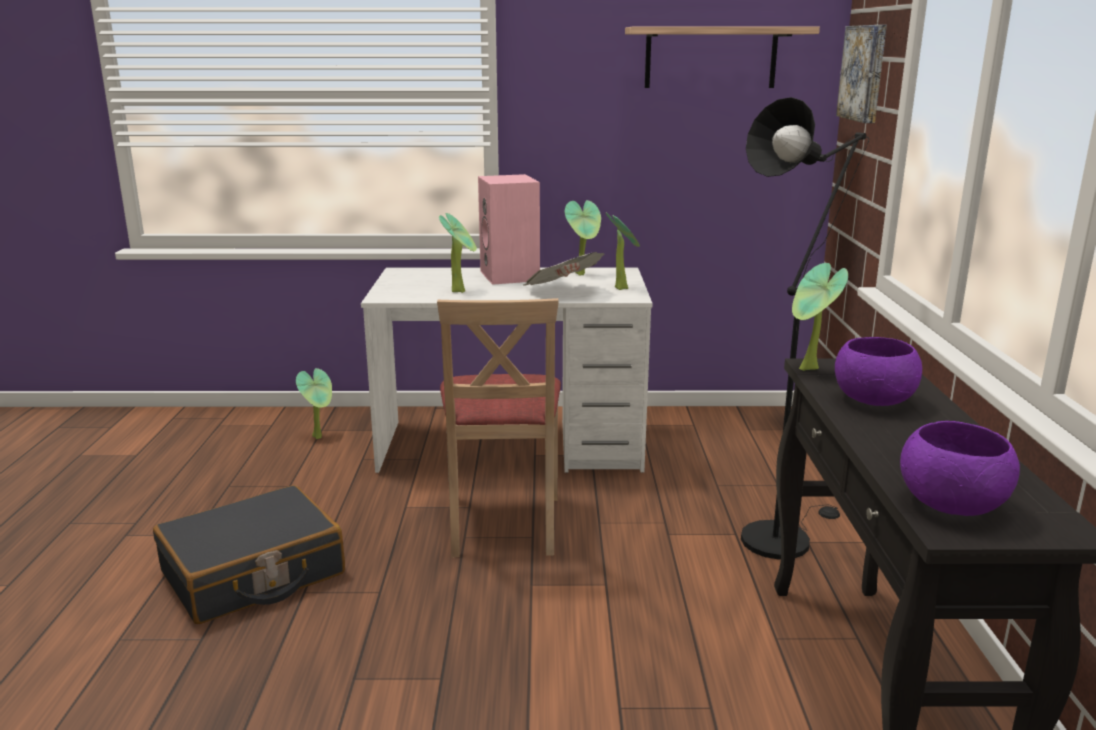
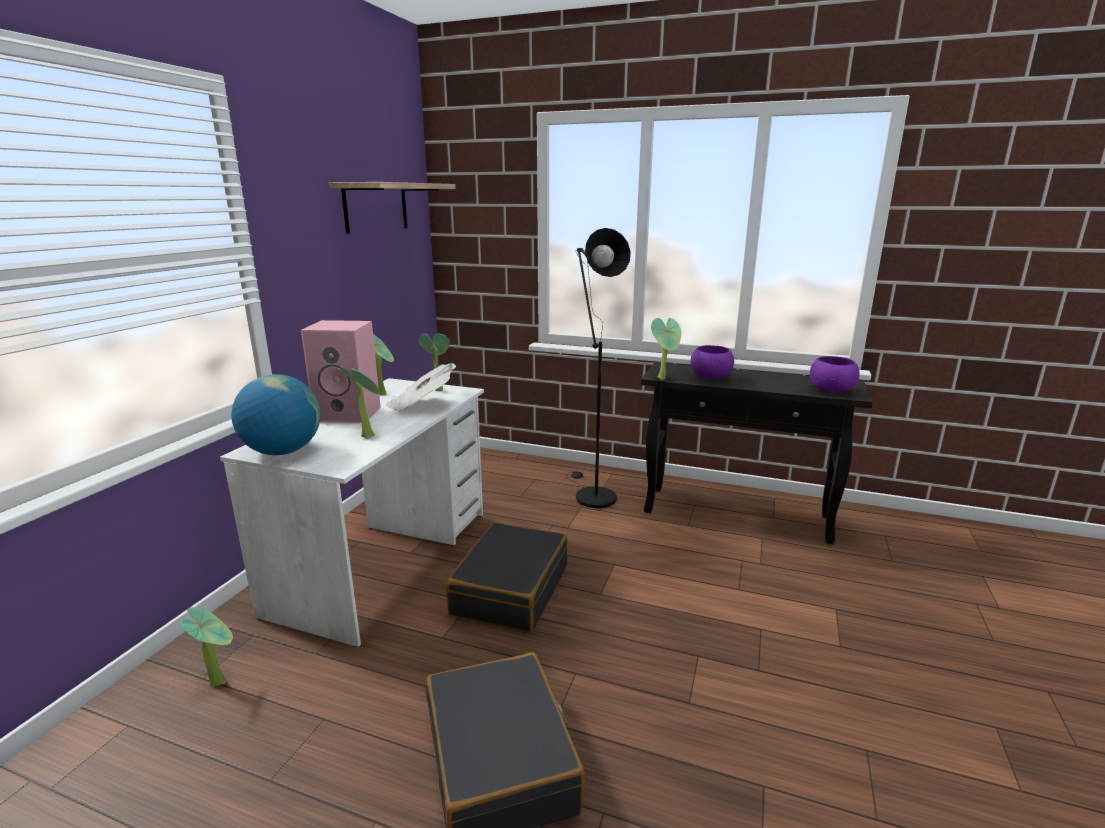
camera: 70 degrees left, 0 degrees up
beige chair [437,298,561,557] -> black suitcase [446,522,568,633]
picture [836,25,887,123] -> none
none -> globe [231,374,321,455]

